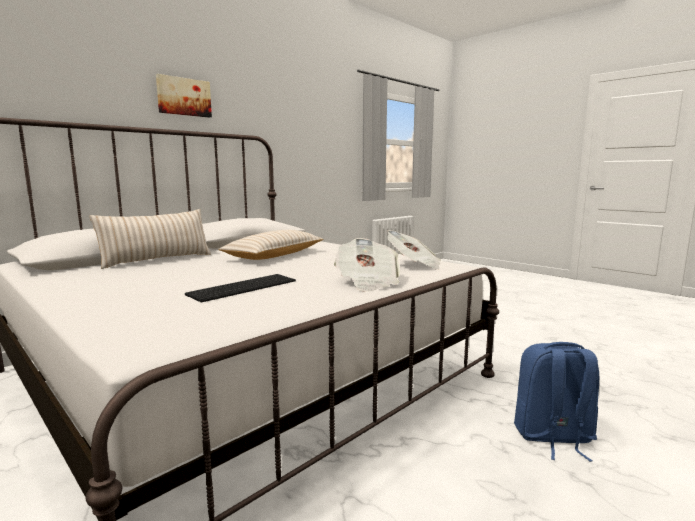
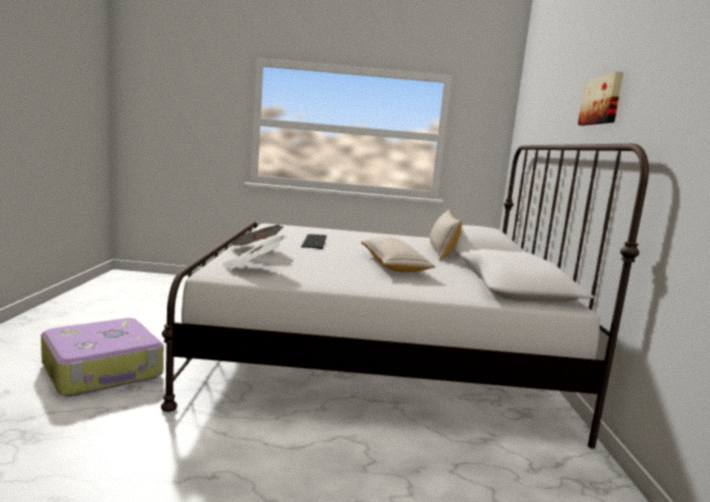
camera: 135 degrees right, 0 degrees up
blue backpack [514,342,599,462] -> suitcase [41,318,164,397]

